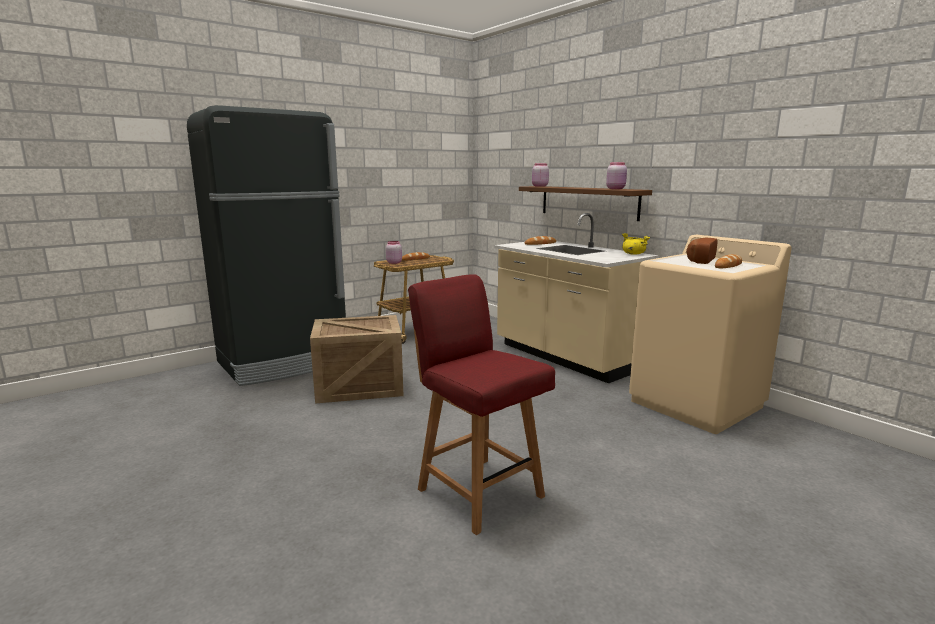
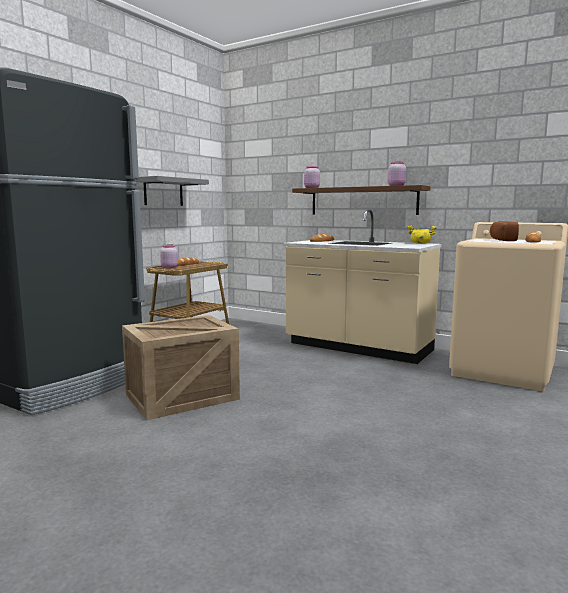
camera: 20 degrees left, 5 degrees down
red chair [408,274,555,535] -> none
none -> grey shelf [135,176,209,206]

